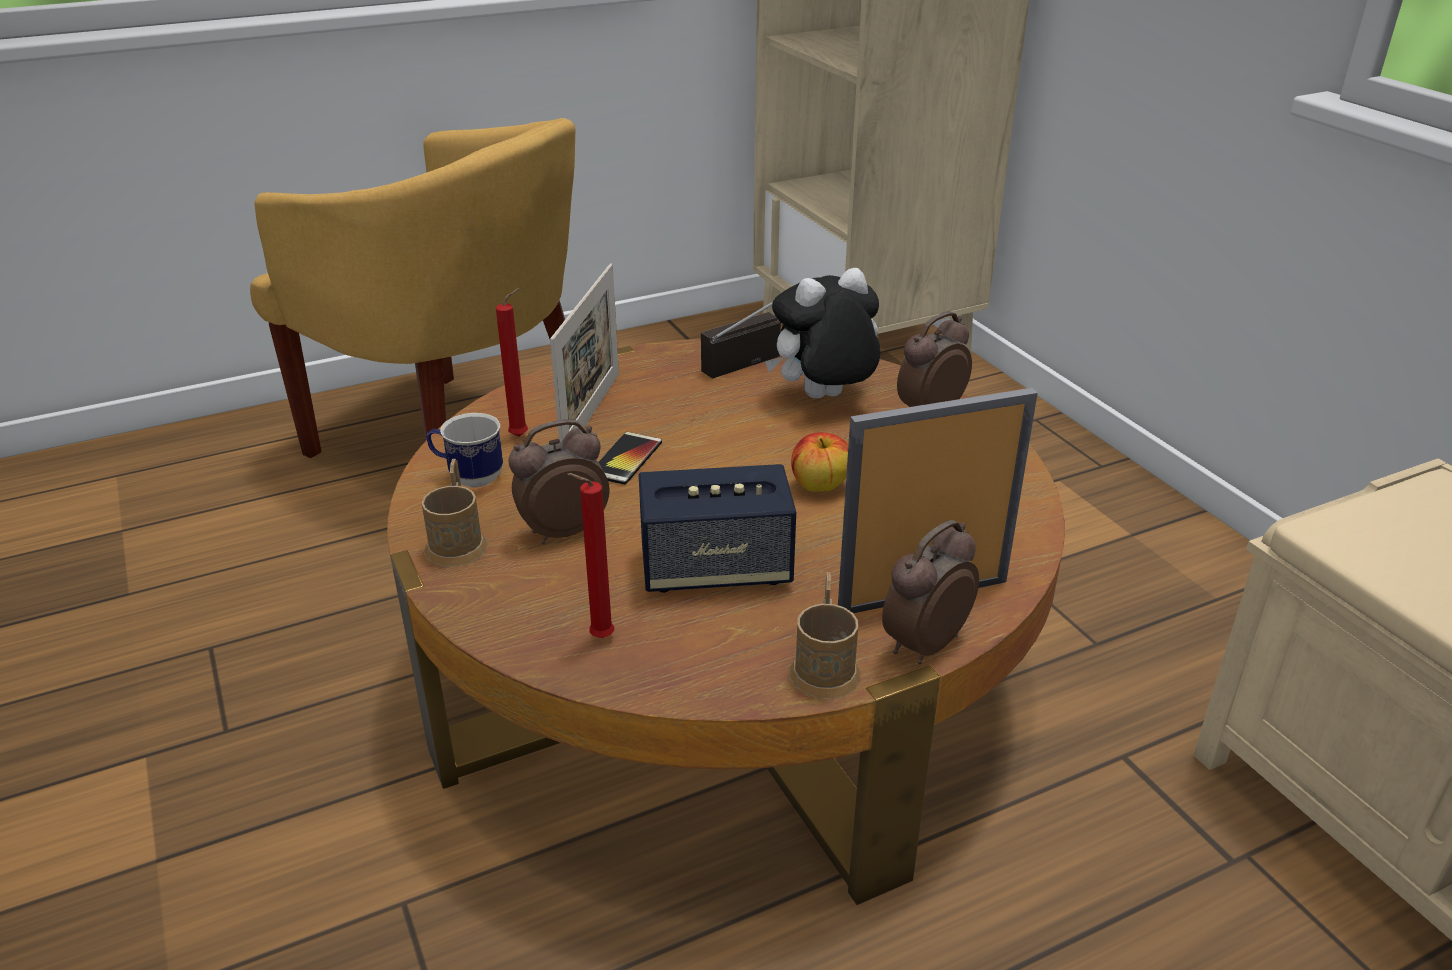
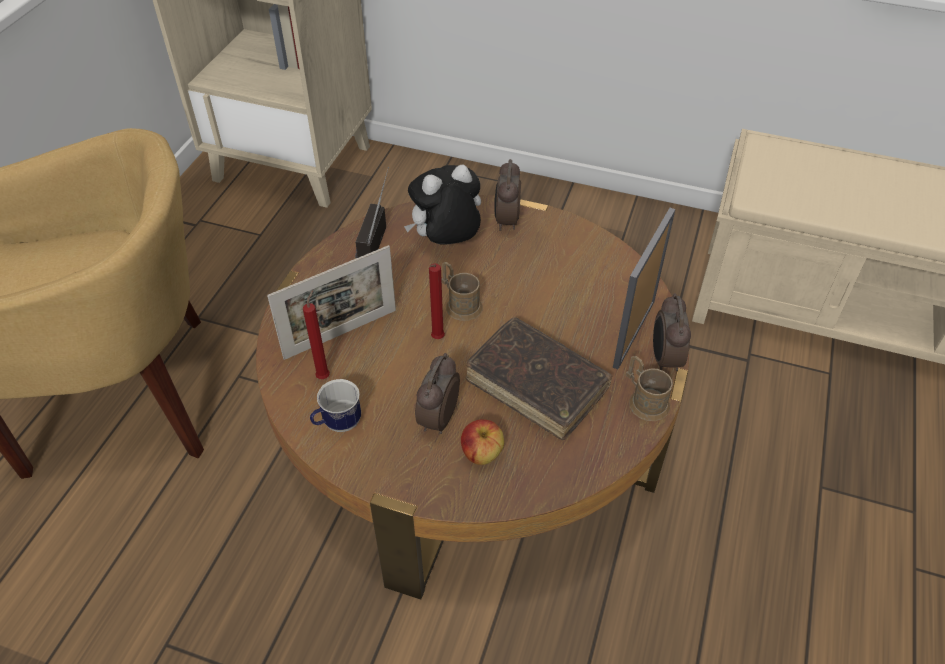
camera: 45 degrees left, 15 degrees up
brown mug [422,459,488,567] -> brown mug moved to [441,262,483,321]
picture frame [550,264,619,442] -> picture frame turned 90 degrees clockwise [267,245,396,360]
red candle [567,473,614,638] -> red candle moved to [429,263,445,339]
phone [598,432,662,485] -> none
speaker [639,464,796,593] -> brown book [465,317,612,440]
plush toy [765,268,880,399] -> plush toy turned 45 degrees clockwise [404,165,481,245]
apple [791,433,848,492] -> apple moved to [461,419,504,465]

